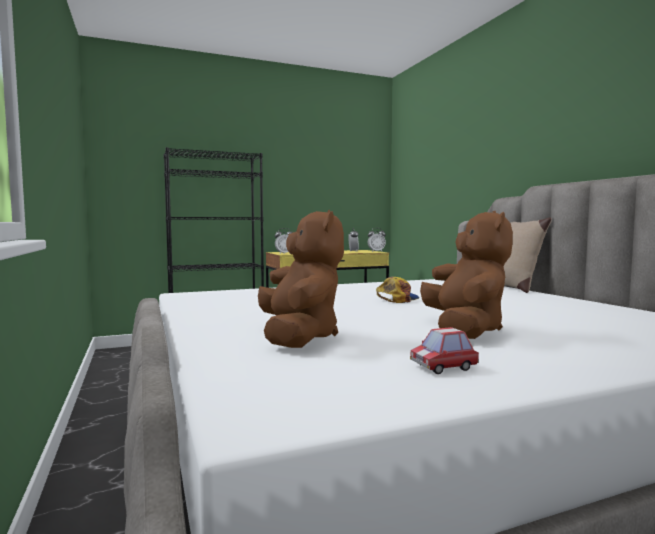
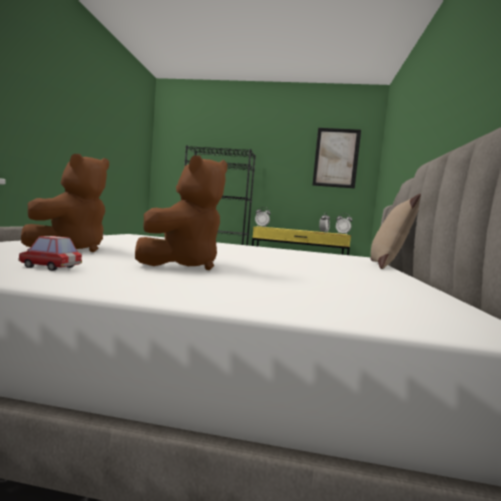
camera: 30 degrees right, 0 degrees up
cap [376,277,419,303] -> none
none -> picture [312,128,361,188]

